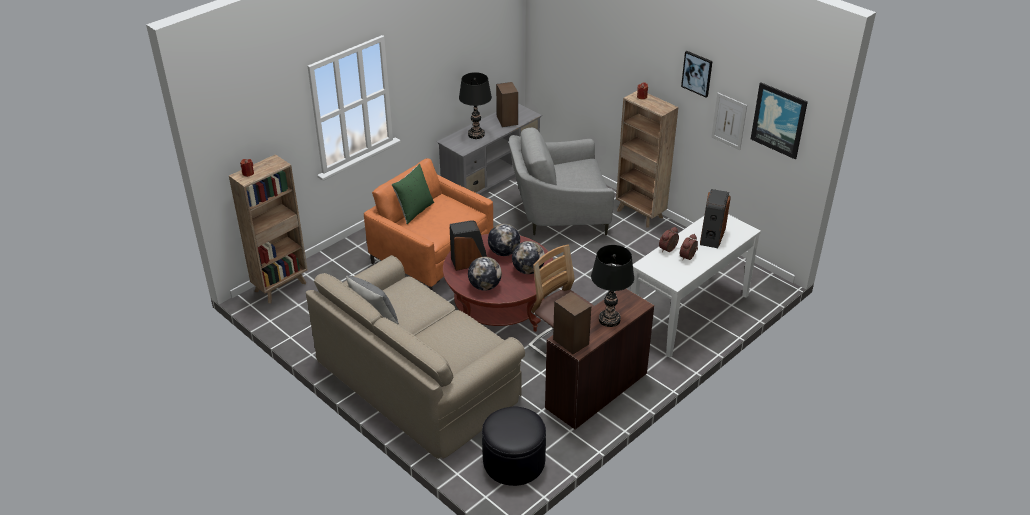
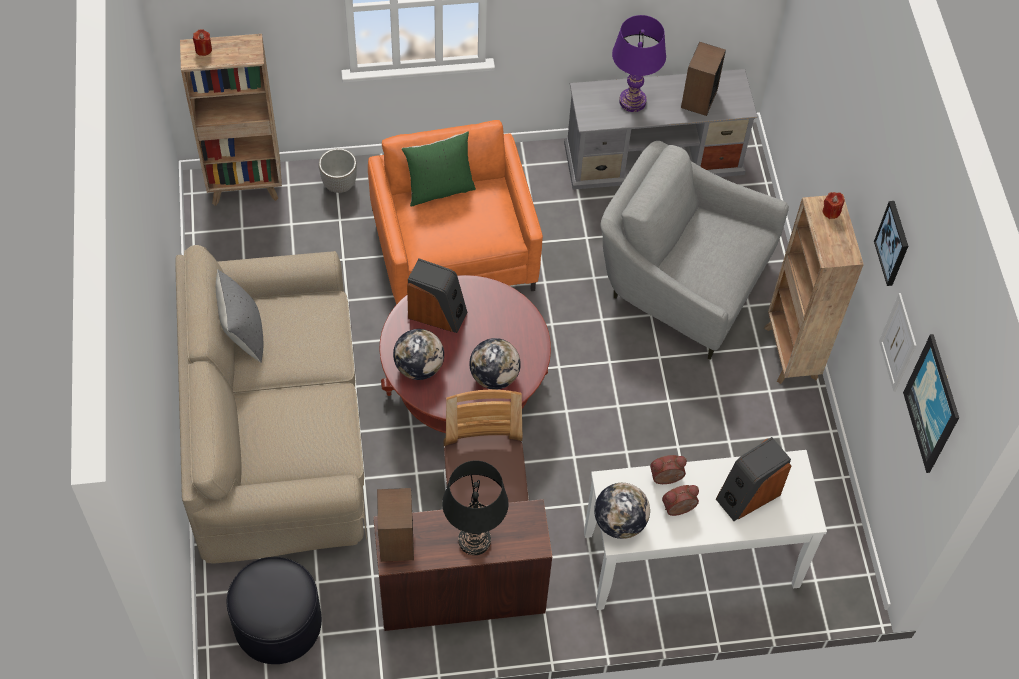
camera: 35 degrees right, 20 degrees up
black table lamp [459,72,492,139] -> purple table lamp [612,15,666,112]
globe [488,224,520,256] -> globe moved to [594,483,650,539]
none -> planter [319,148,357,193]

